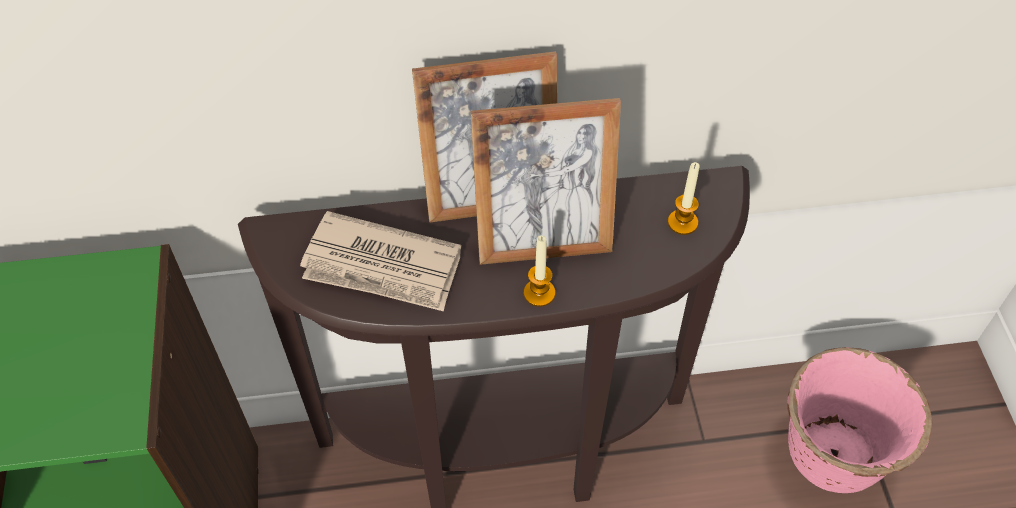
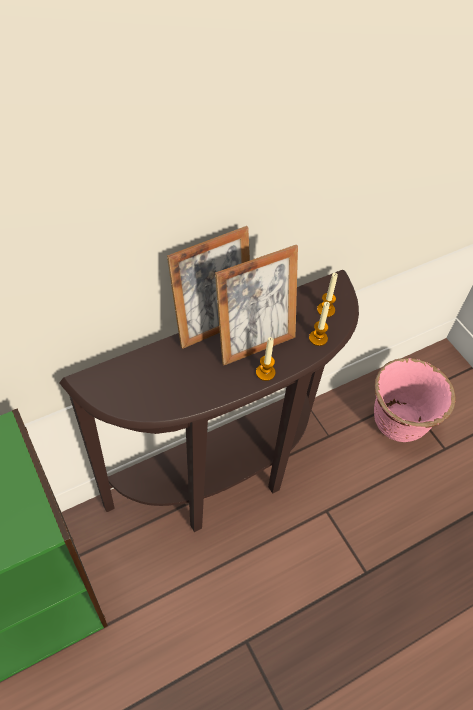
camera: 25 degrees left, 0 degrees up
newspaper [300,211,461,311] -> none
none -> candle [309,302,330,346]

